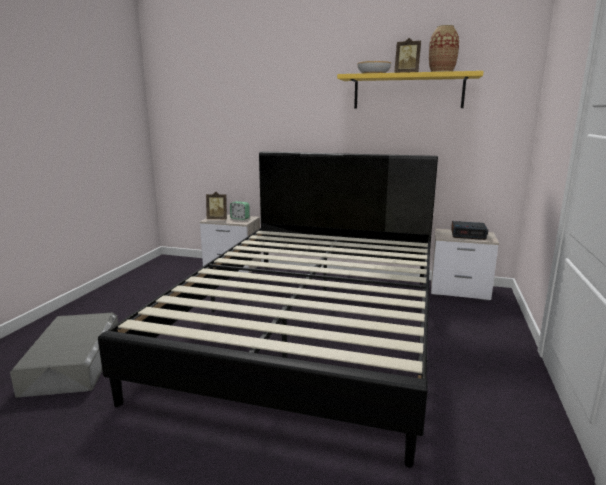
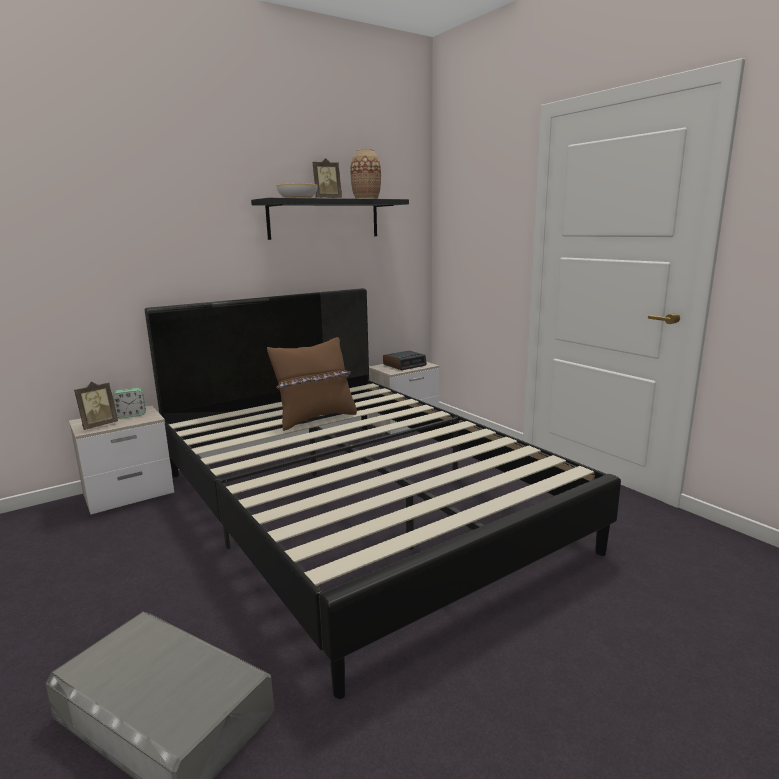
camera: 50 degrees left, 0 degrees up
yellow shelf [337,71,484,108] -> black shelf [251,198,409,240]
none -> brown pillow [267,337,357,431]

